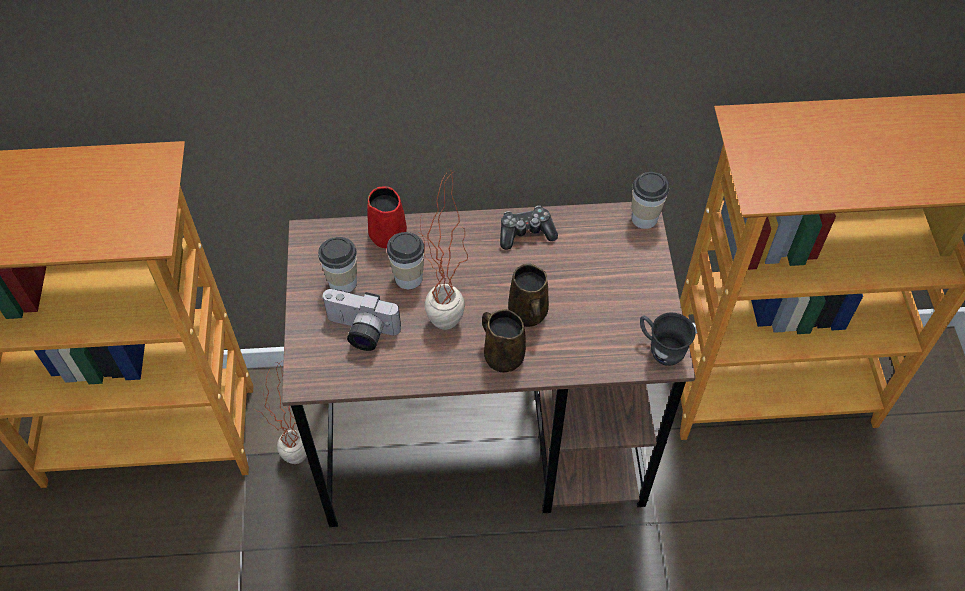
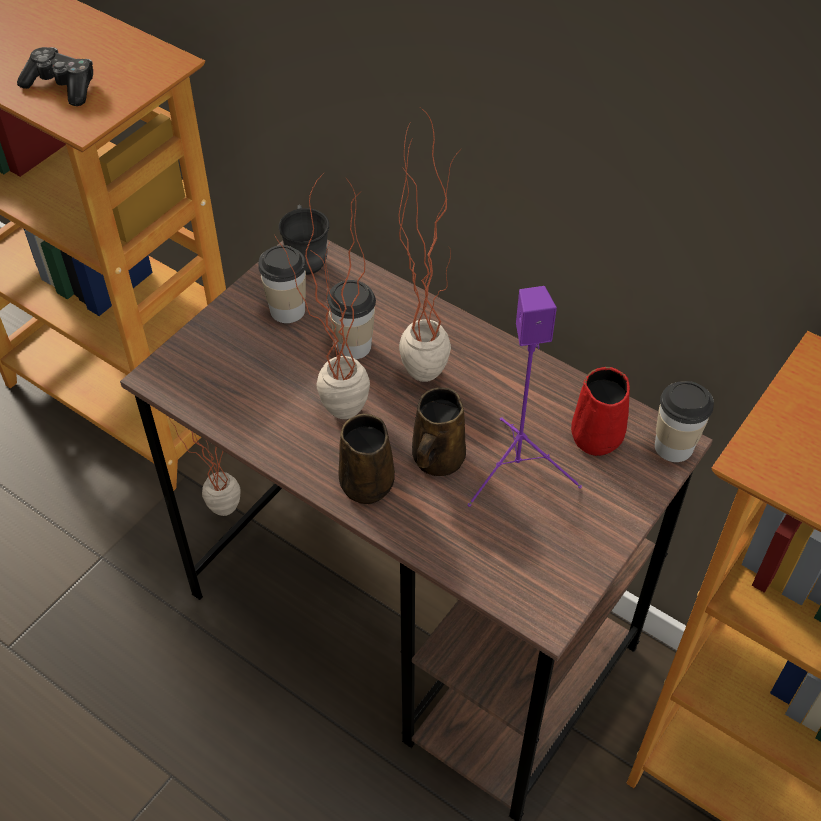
camera: 40 degrees right, 5 degrees down
camera [321,289,401,351] -> none
red mug [367,186,407,248] -> red mug moved to [571,367,630,456]
game controller [500,206,558,250] -> game controller moved to [17,47,93,106]
grey mug [640,313,696,366] -> grey mug moved to [279,205,329,275]
none -> potted plant [398,108,461,382]
none -> purple speaker [468,286,582,507]

